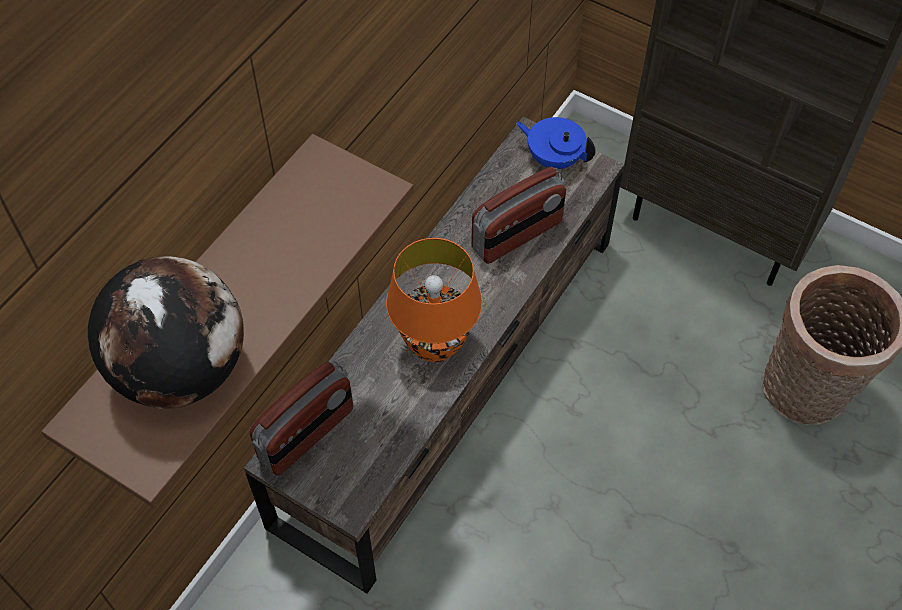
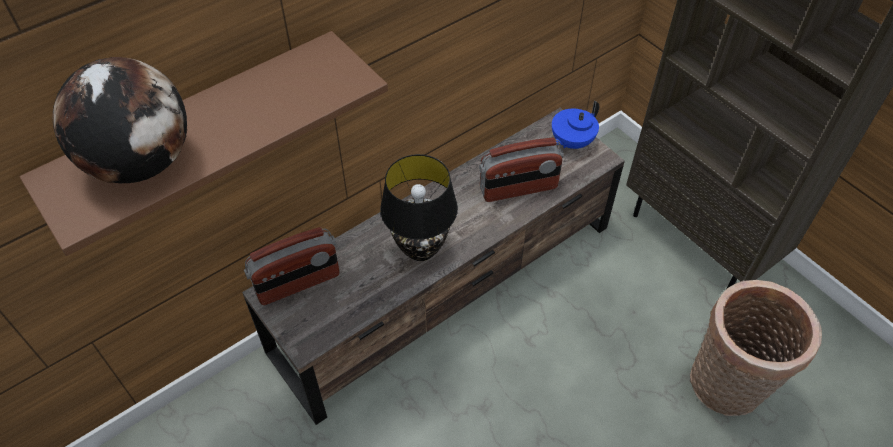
camera: 20 degrees right, 5 degrees down
orange table lamp [386,238,482,362] -> black table lamp [380,154,458,261]
blue teapot [516,117,596,169] -> blue teapot turned 90 degrees counterclockwise [552,101,599,149]

